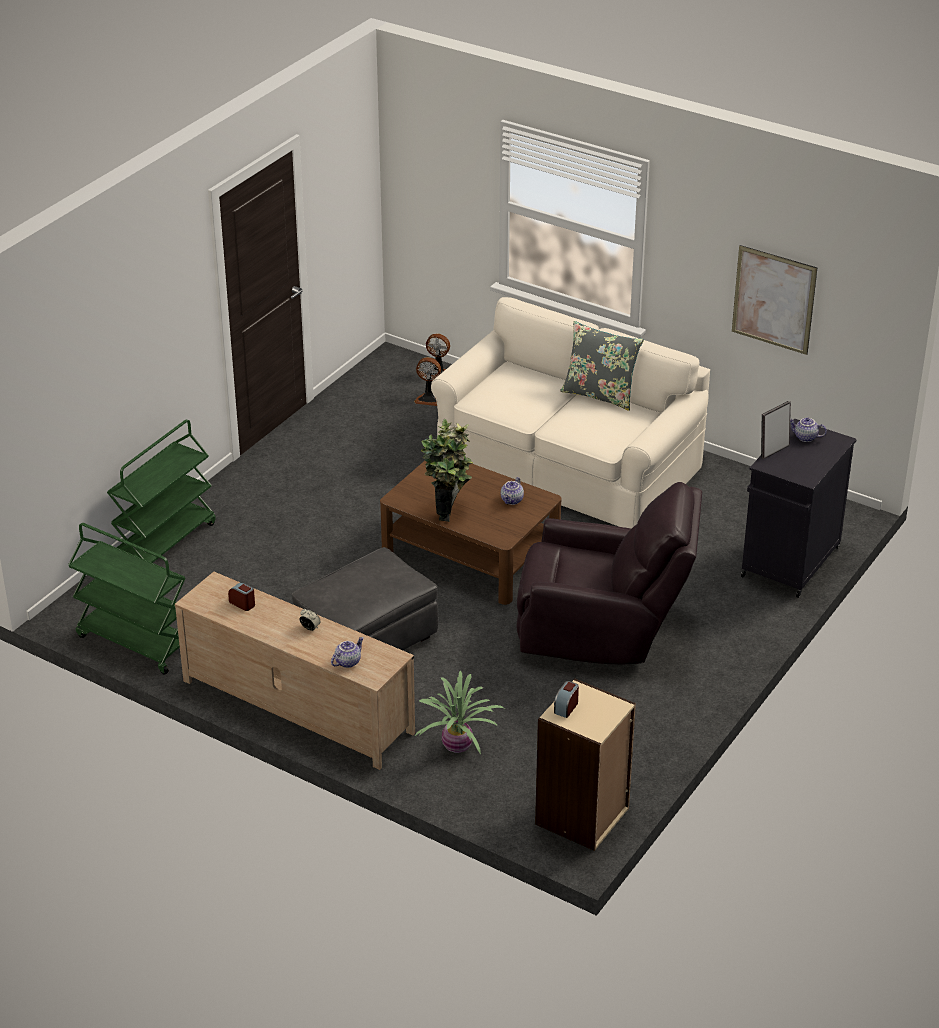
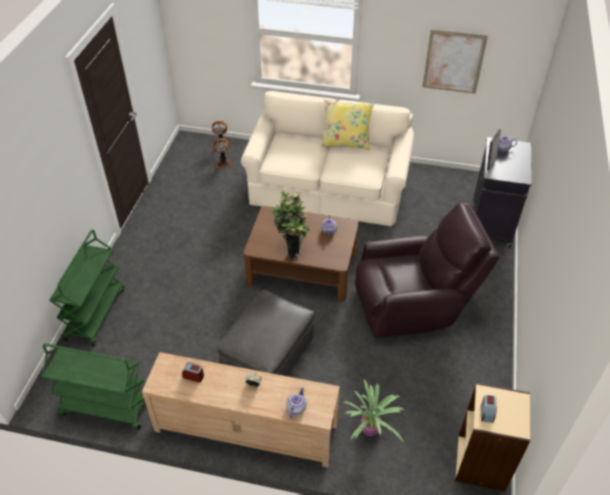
camera: 20 degrees left, 10 degrees up
grey pillow [560,321,644,411] -> yellow pillow [321,100,374,150]

